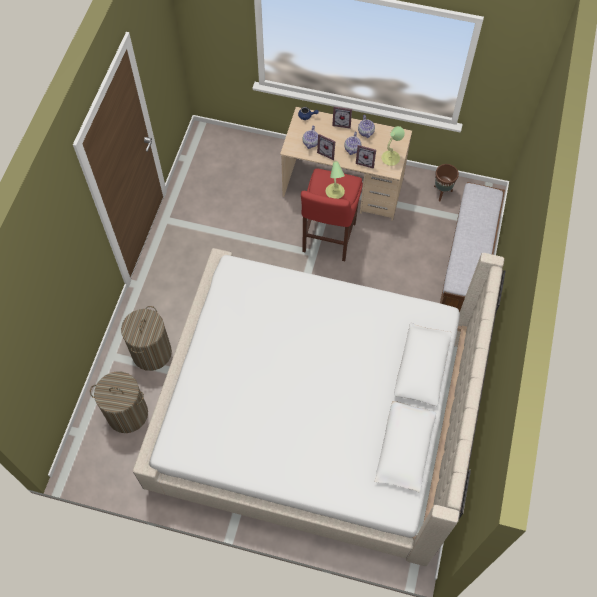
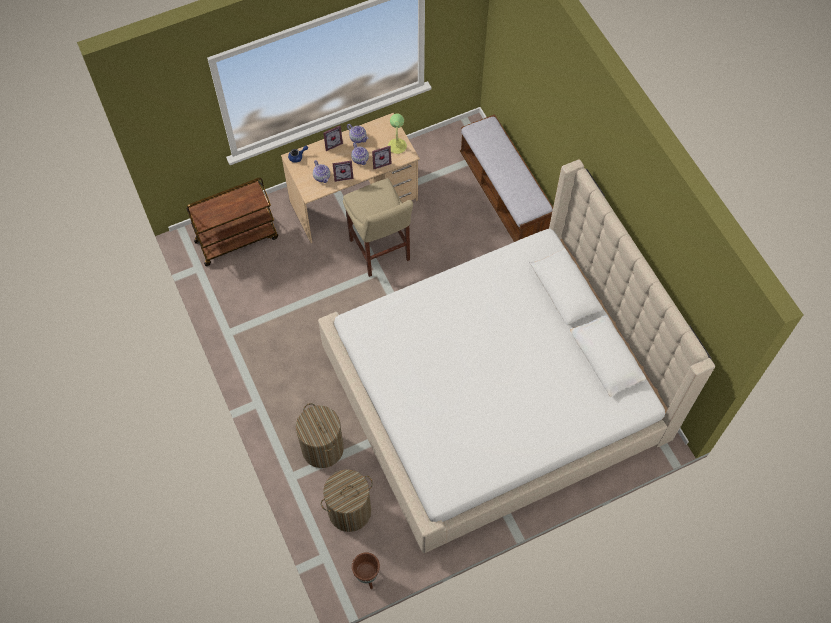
camera: 40 degrees left, 0 degrees up
red stool [301,168,363,261] -> beige stool [343,178,413,277]
table lamp [326,161,345,199] -> none
brown planter [434,164,459,201] -> brown planter moved to [352,552,380,589]
none -> brown cart [186,178,278,266]

